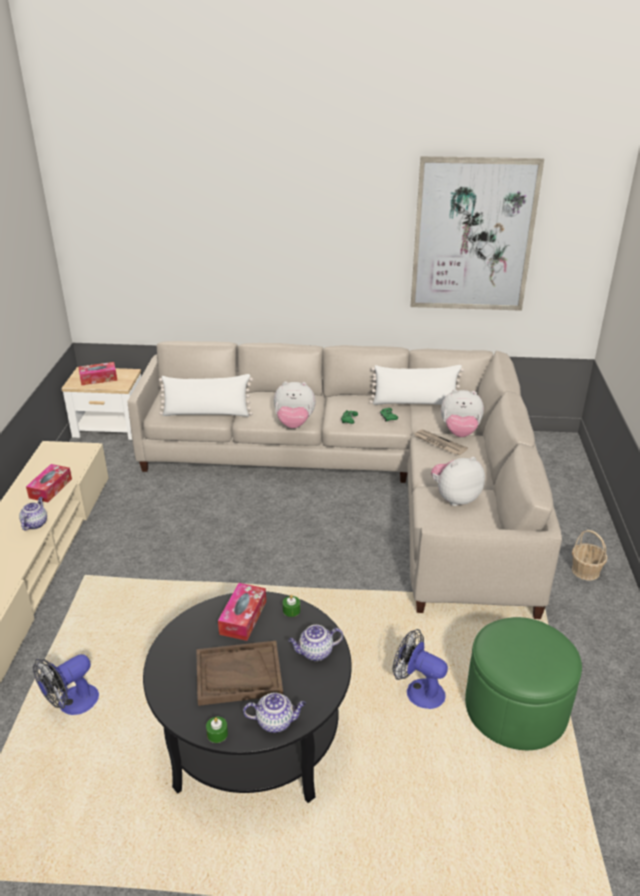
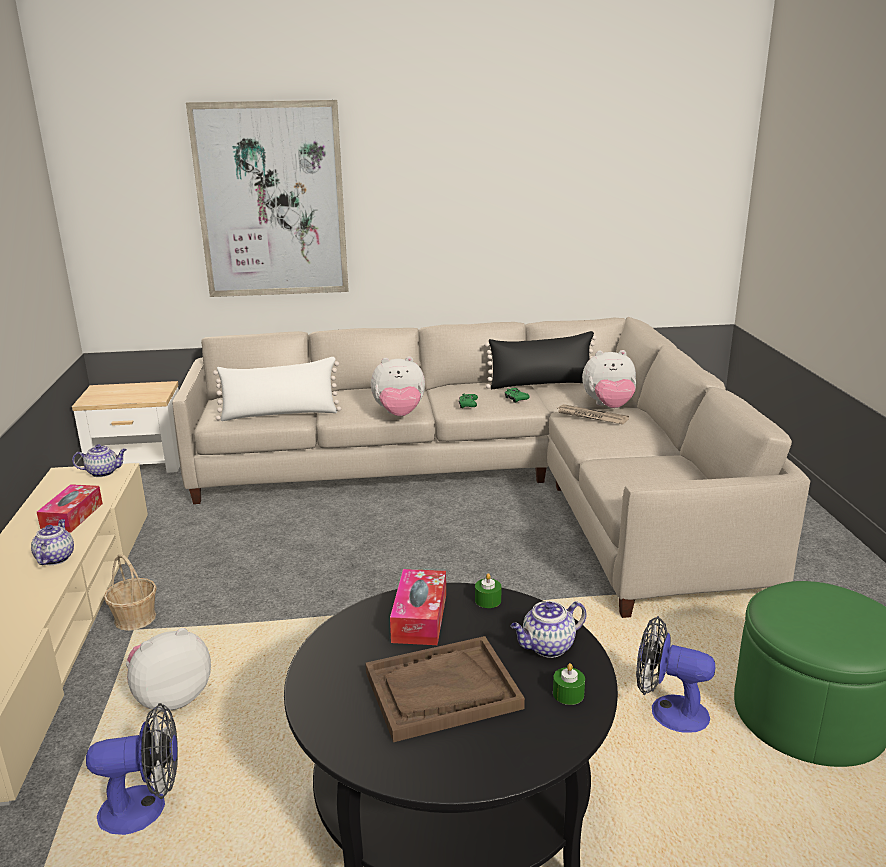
camera: 10 degrees left, 10 degrees down
fan [33,654,99,715] -> fan turned 135 degrees counterclockwise [86,703,178,835]
tissue box [79,362,117,386] -> none
green candle [206,717,228,743] -> green candle moved to [553,663,585,705]
teapot [243,692,306,733] -> teapot moved to [72,444,127,477]
white pillow [370,365,464,405] -> black pillow [485,331,597,389]
picture [411,156,544,311] -> picture moved to [186,100,349,297]
plush toy [431,457,485,506] -> plush toy moved to [126,628,211,712]
basket [572,530,607,580] -> basket moved to [104,554,157,631]

